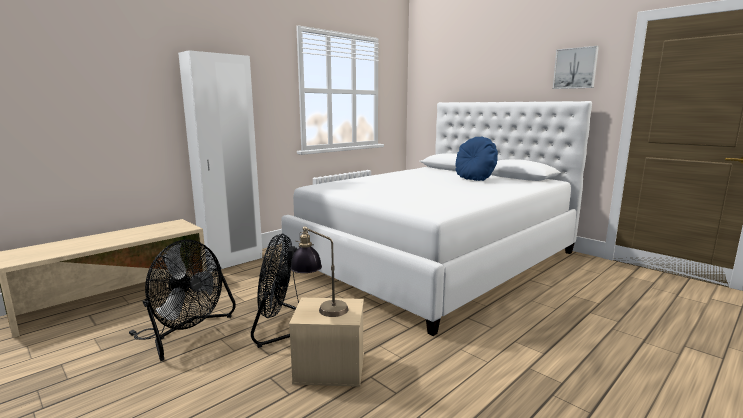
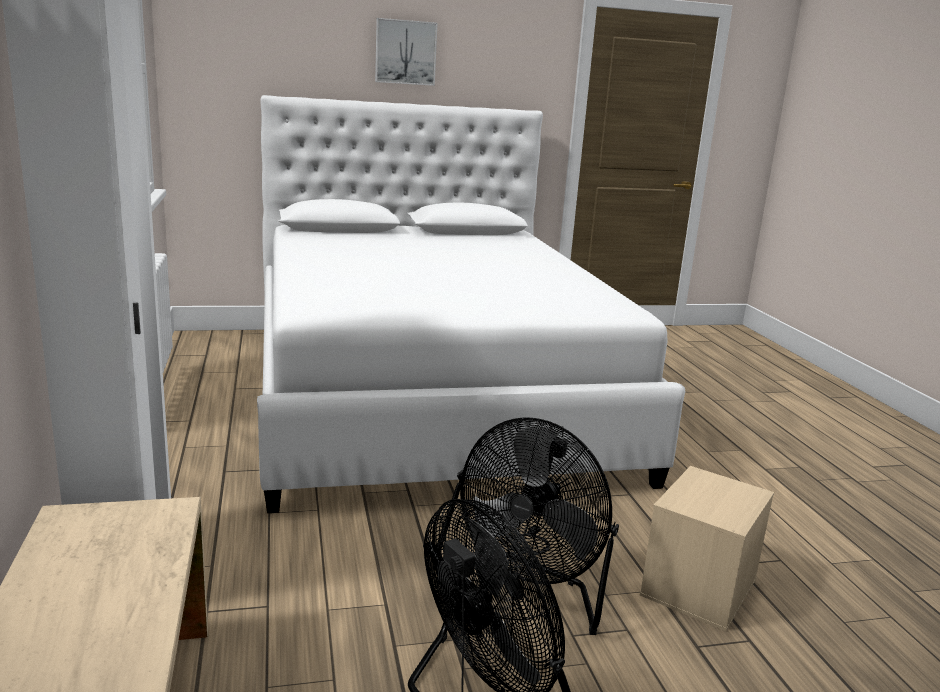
camera: 60 degrees left, 5 degrees up
table lamp [290,226,349,317] -> none
blue pillow [455,137,498,181] -> none
picture [553,46,599,89] -> picture moved to [375,18,438,86]

